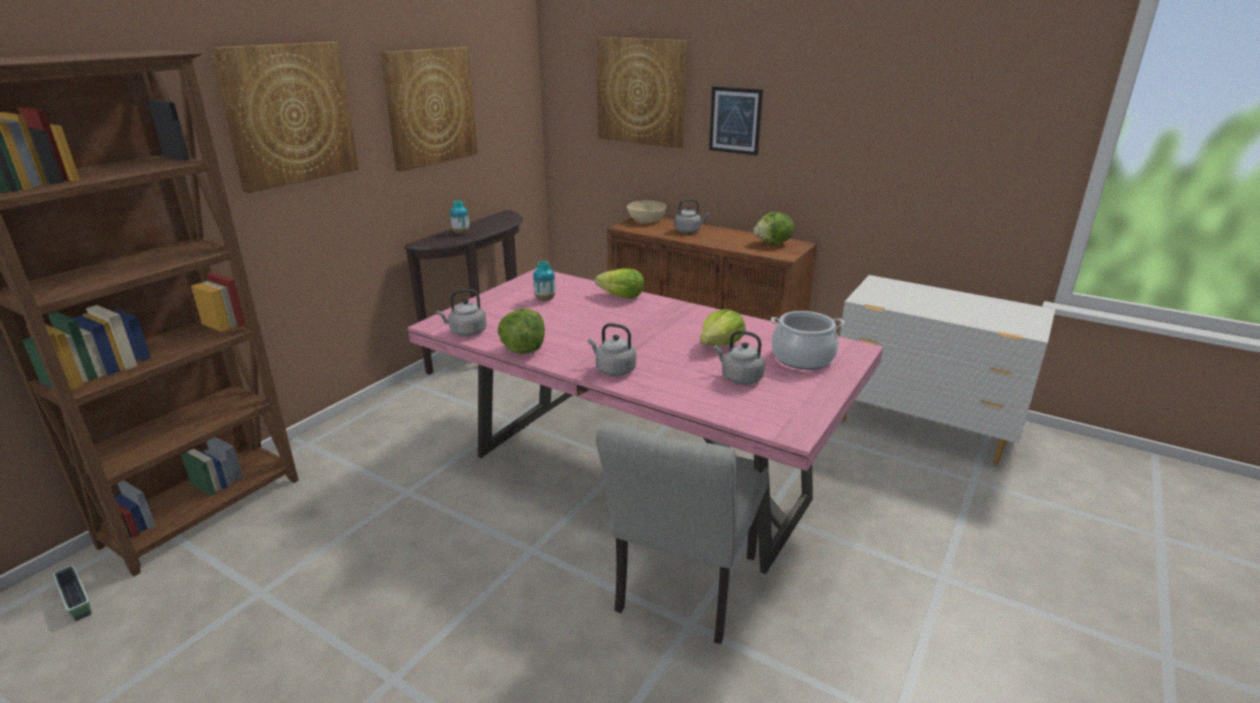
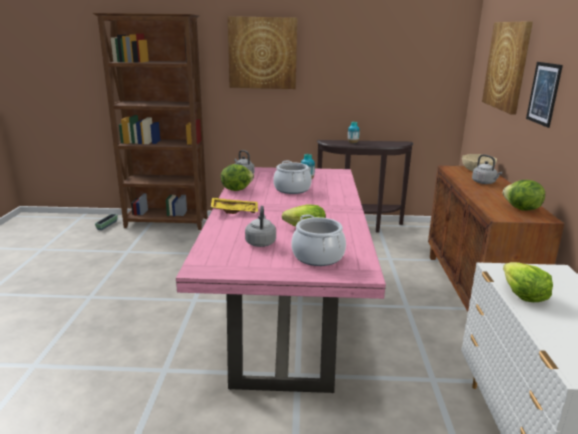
camera: 60 degrees right, 5 degrees down
picture [380,47,478,172] -> none
grey kettle [588,323,636,376] -> yellow tray [211,198,258,214]
lettuce [595,268,644,299] -> lettuce moved to [503,262,553,302]
grey chair [596,422,769,644] -> none
none -> cooking pot [273,161,312,194]

